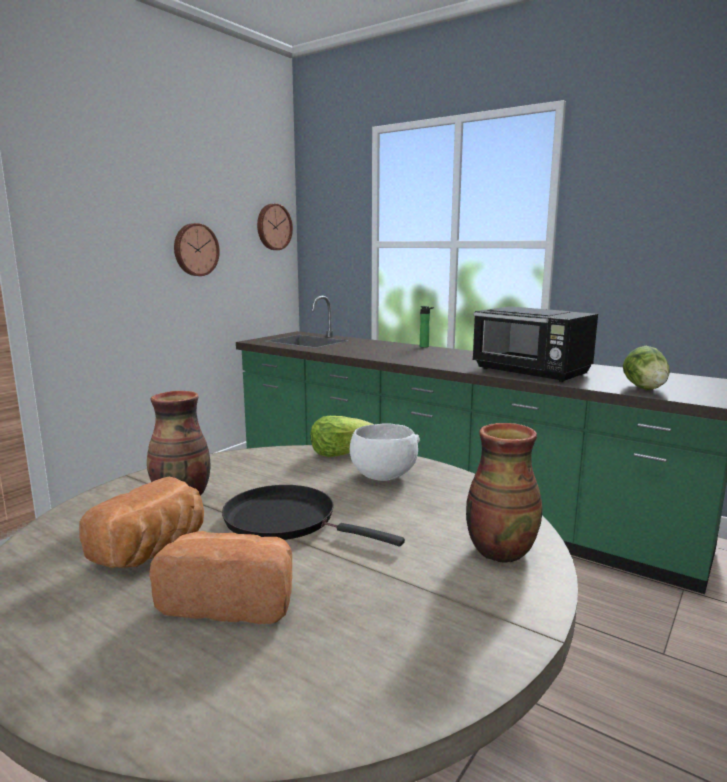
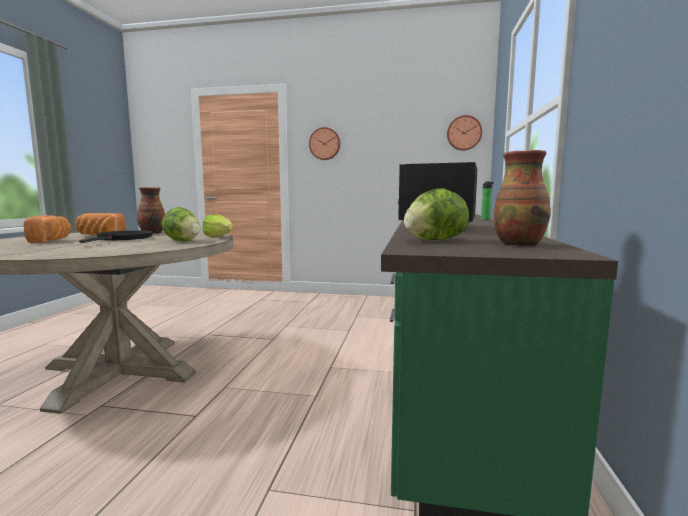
camera: 65 degrees right, 5 degrees down
wall clock [174,223,220,276] -> wall clock moved to [309,127,340,160]
white bowl [350,424,420,481] -> lettuce [162,207,200,241]
vase [466,423,543,563] -> vase moved to [494,150,551,246]

